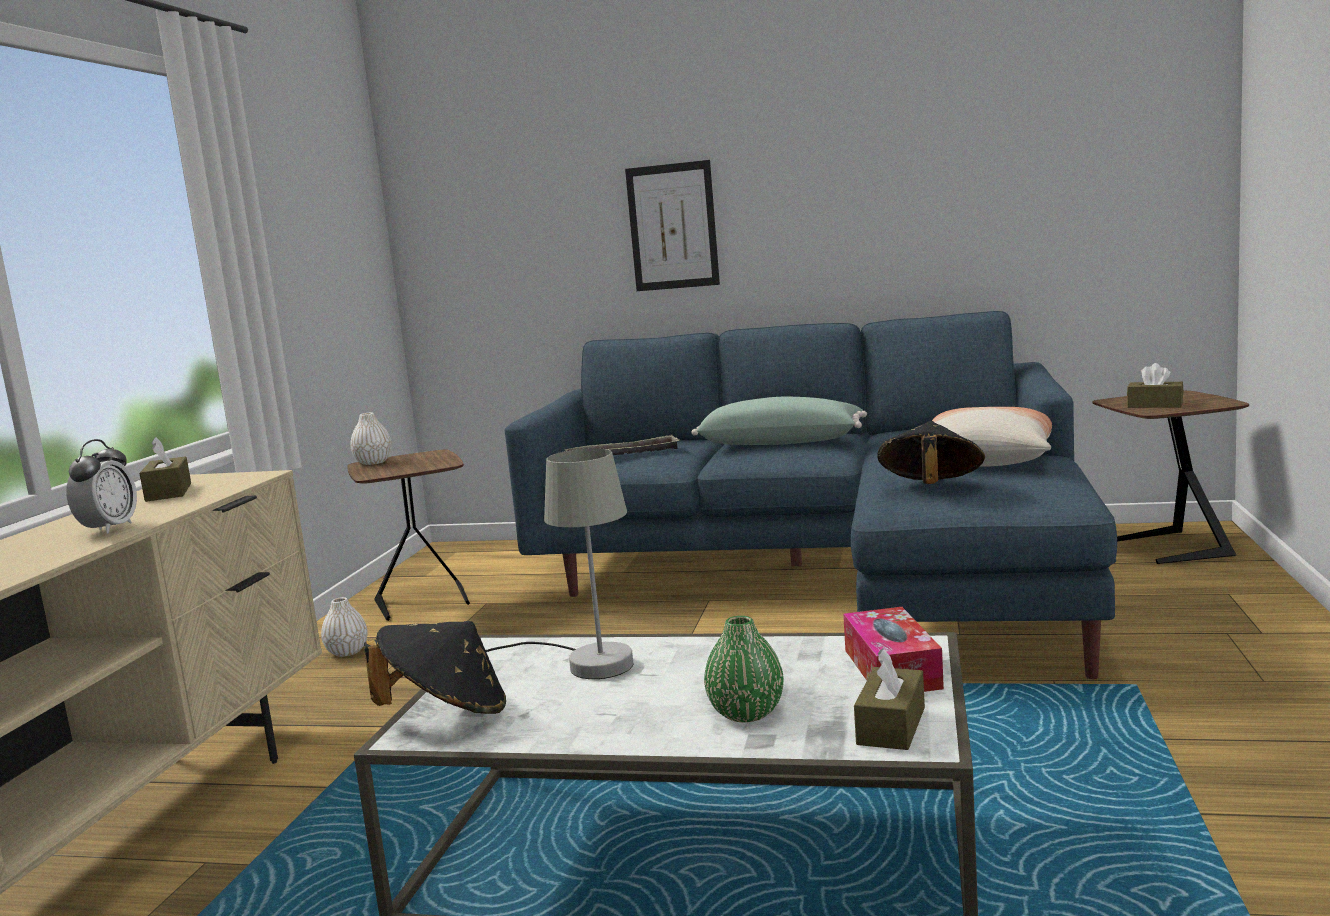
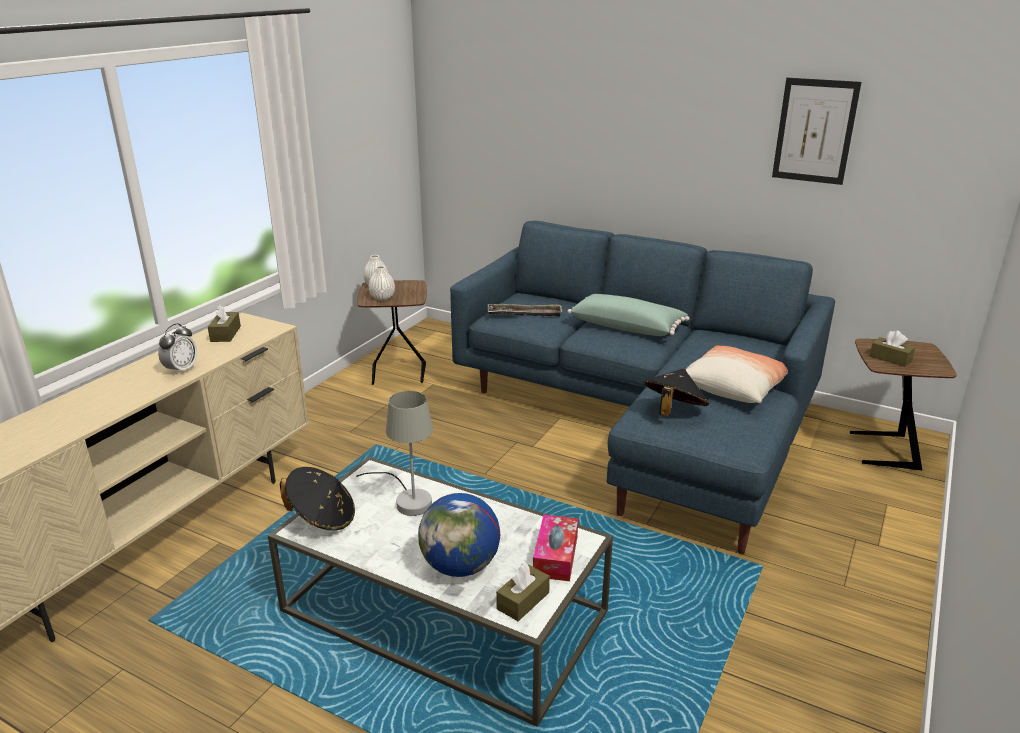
camera: 15 degrees right, 15 degrees up
white vase [321,597,368,657] -> white vase moved to [369,266,395,301]
picture [625,160,720,291] -> picture moved to [772,78,861,185]
green vase [704,616,784,722] -> globe [418,493,500,577]

